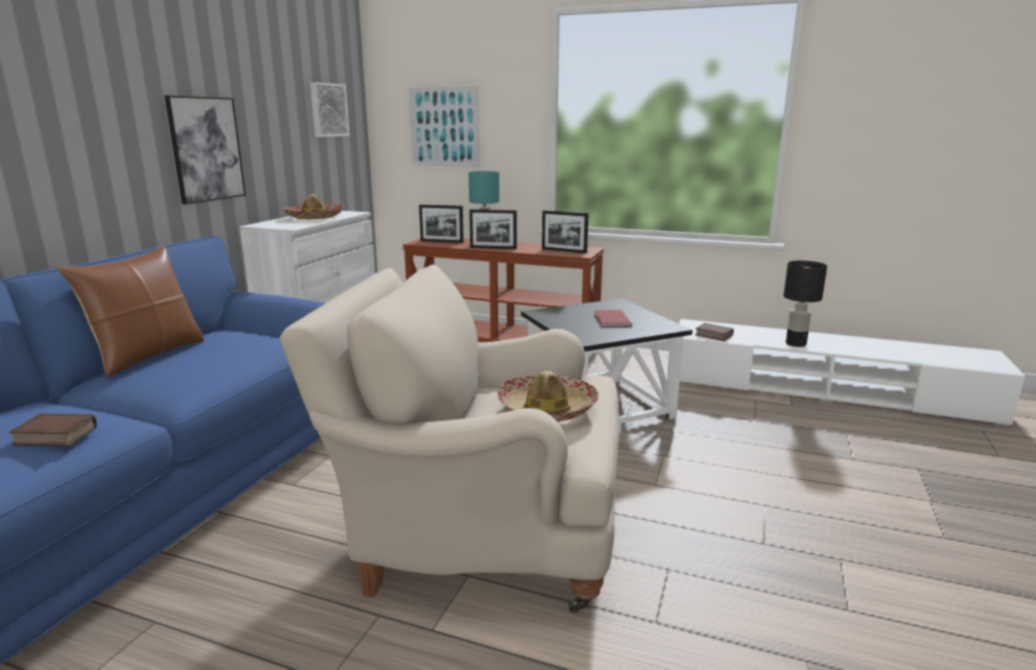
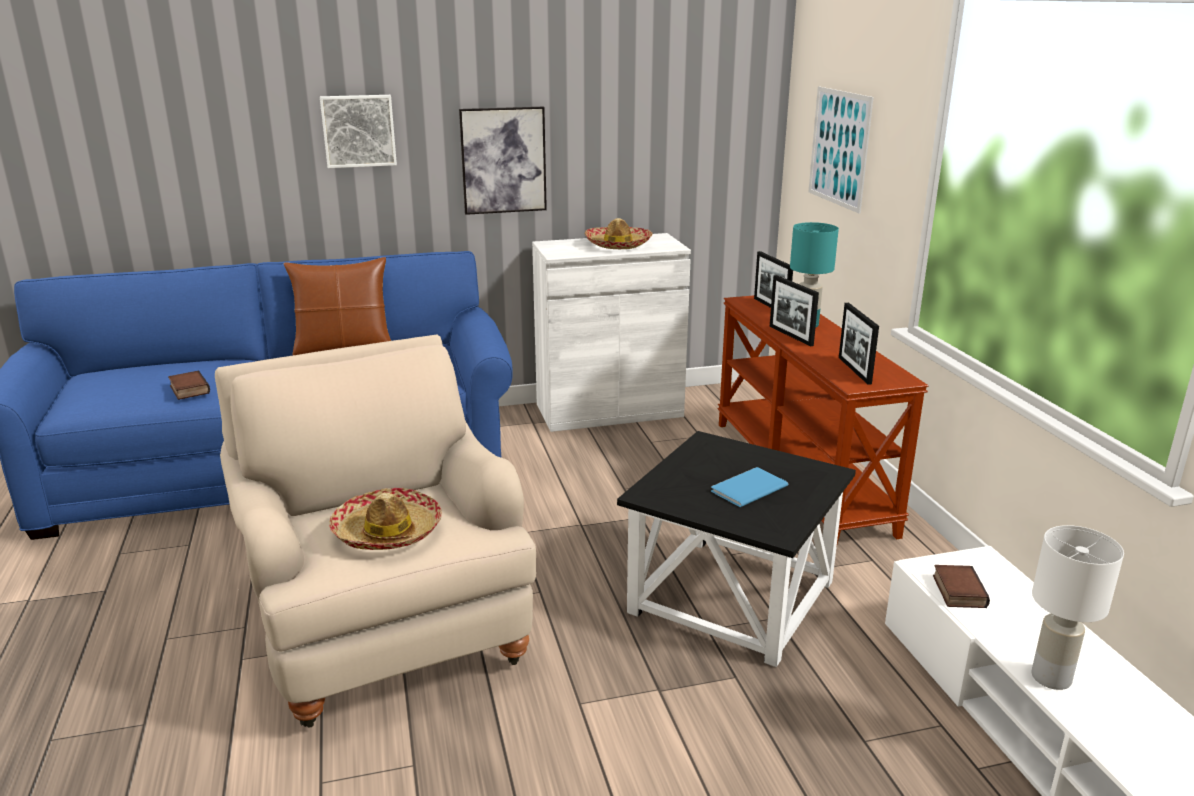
camera: 55 degrees right, 5 degrees up
picture [310,82,350,137] -> picture moved to [320,95,397,168]
red book [594,310,632,327] -> blue book [711,467,788,507]
black table lamp [784,261,827,347] -> white table lamp [1031,525,1124,690]

